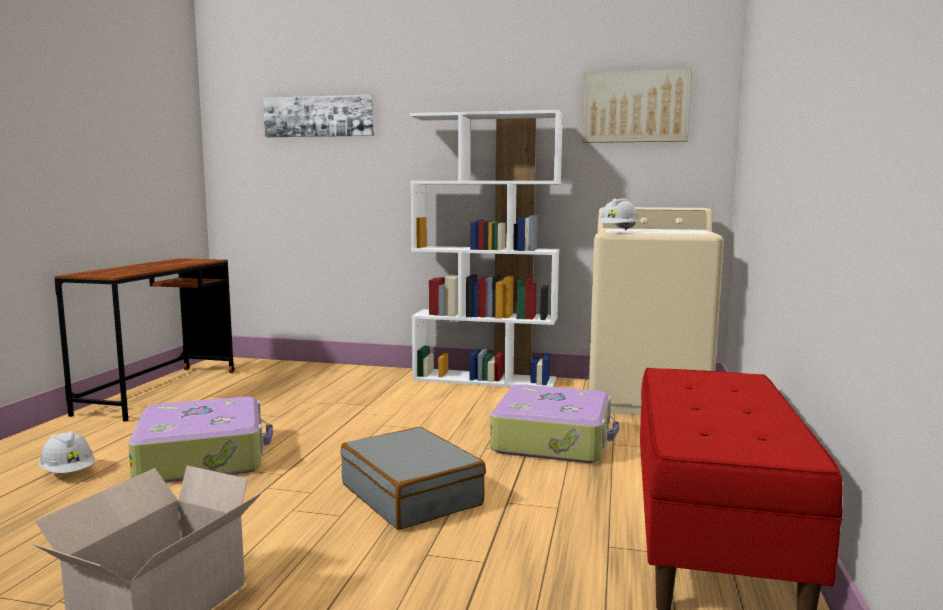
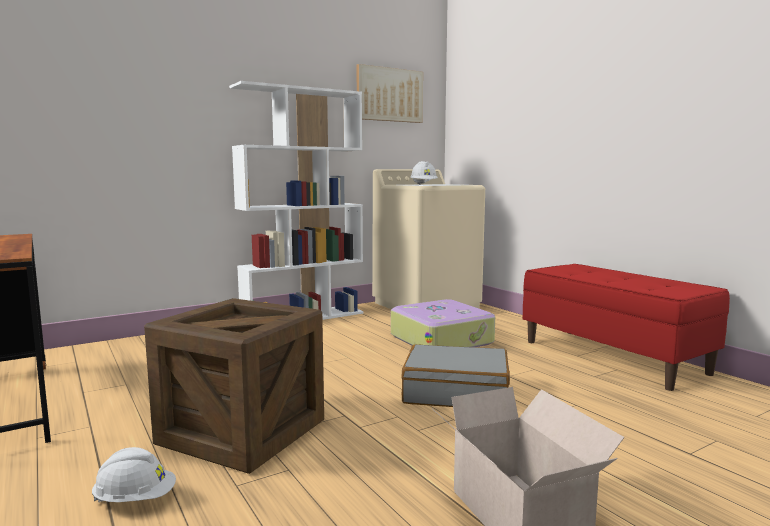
camera: 45 degrees left, 0 degrees up
suitcase [128,397,273,483] -> crate [144,298,324,474]
picture [263,95,374,137] -> none

